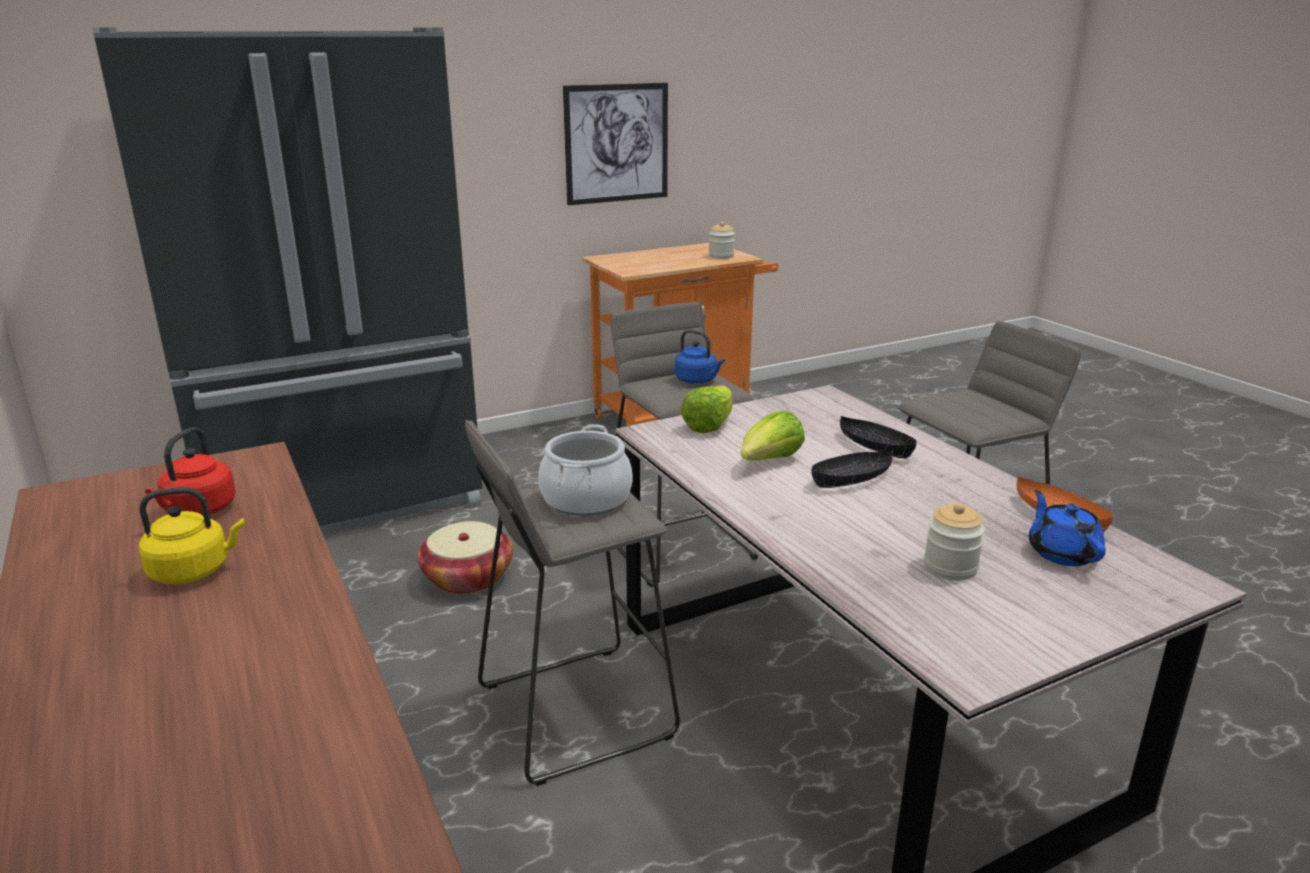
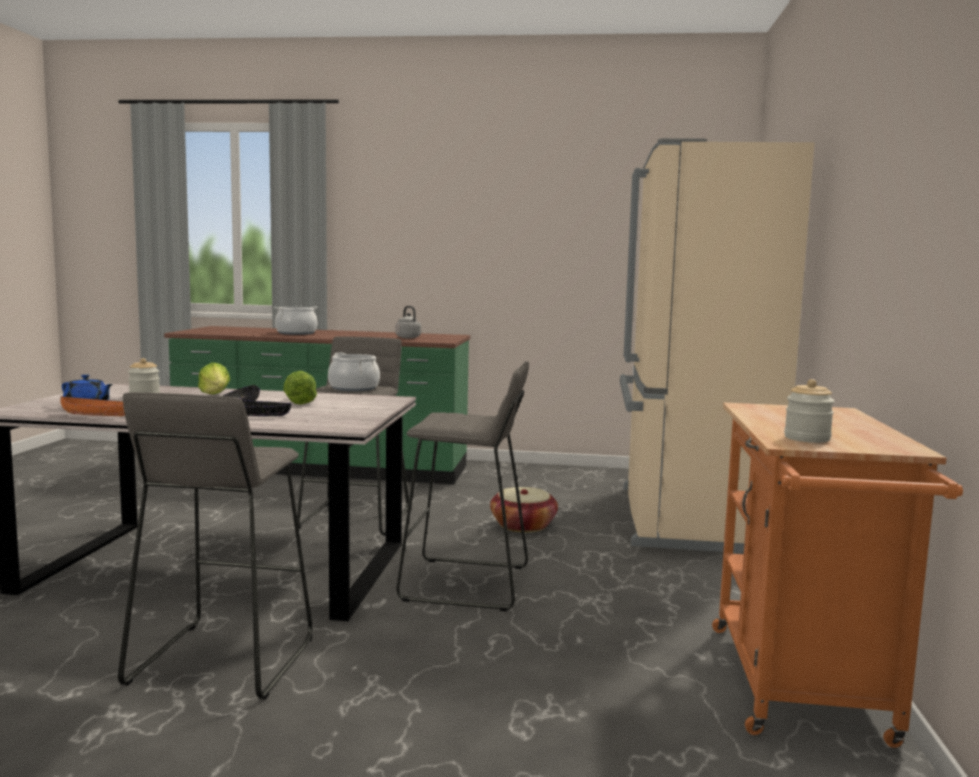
camera: 125 degrees right, 15 degrees down
black fridge [93,28,482,534] -> beige fridge [620,138,815,553]
yellow kettle [139,487,245,584] -> none
red kettle [145,427,236,516] -> grey kettle [395,306,421,338]
picture [563,83,668,205] -> none
blue kettle [675,329,725,384] -> none
lettuce [680,385,732,433] -> lettuce moved to [198,362,230,394]
none -> cooking pot [274,306,318,335]

